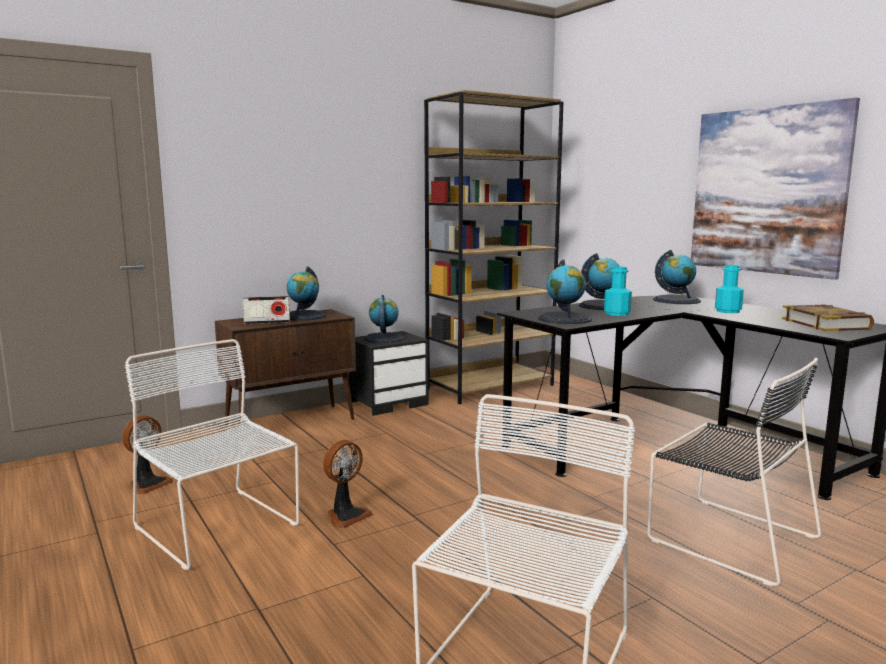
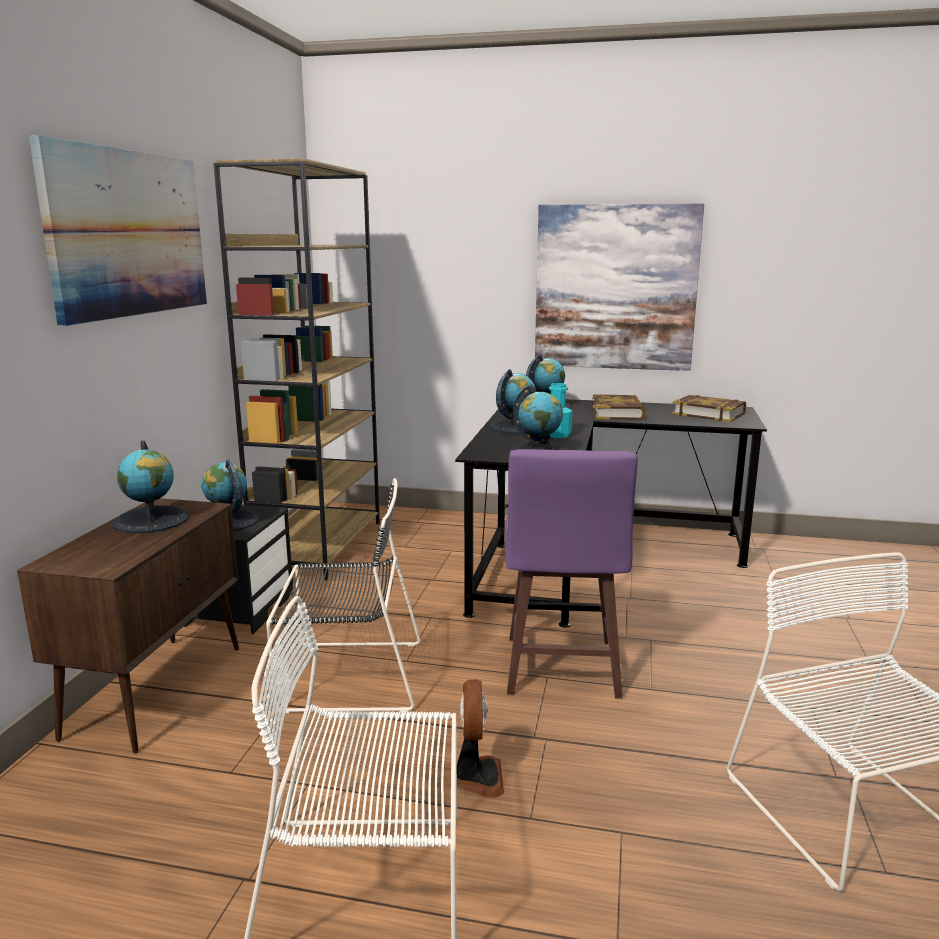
camera: 45 degrees left, 5 degrees up
fan [122,416,173,495] -> none
radio [242,296,290,324] -> none
black chair [647,358,821,586] -> black chair moved to [266,478,421,713]
turquoise bottle [715,265,744,313] -> book [592,394,645,420]
none -> picture [29,135,207,326]
none -> purple stool [505,449,638,699]

